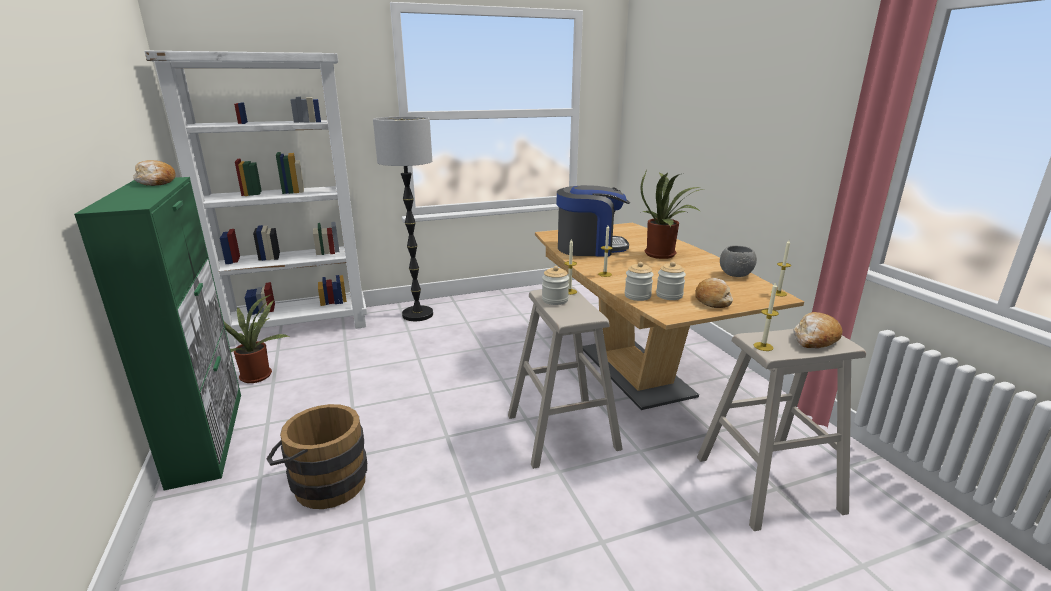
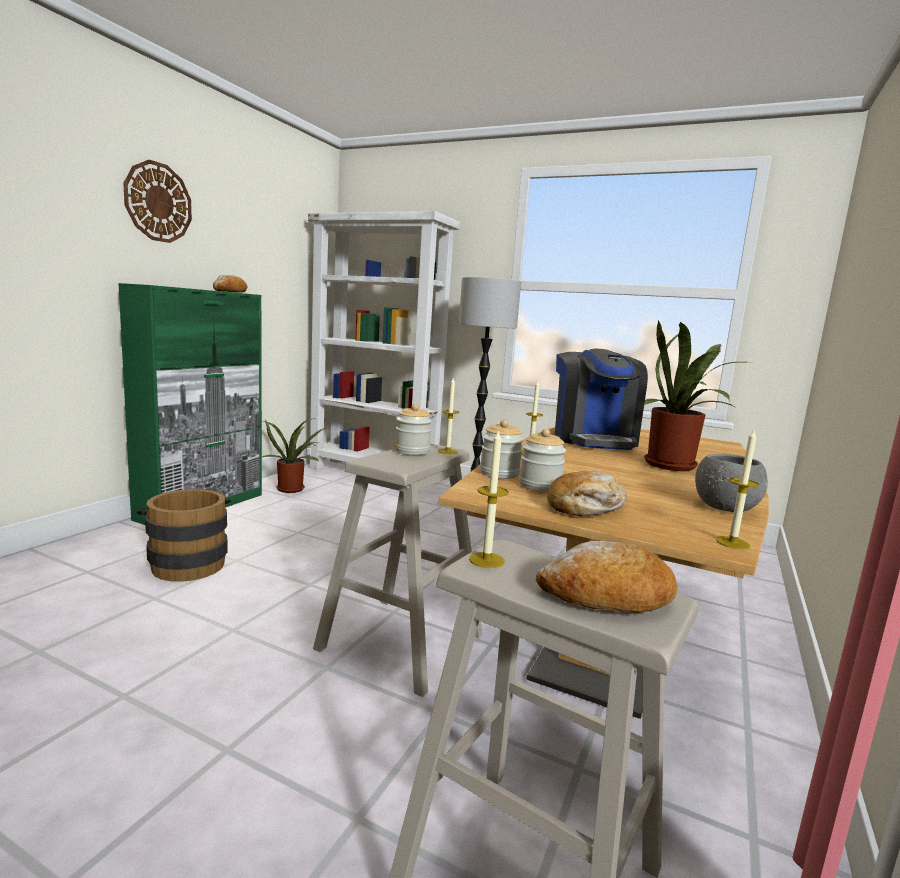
camera: 45 degrees right, 10 degrees down
coffee machine [556,185,630,257] -> coffee machine turned 45 degrees clockwise [555,349,648,450]
none -> wall clock [123,160,192,243]

